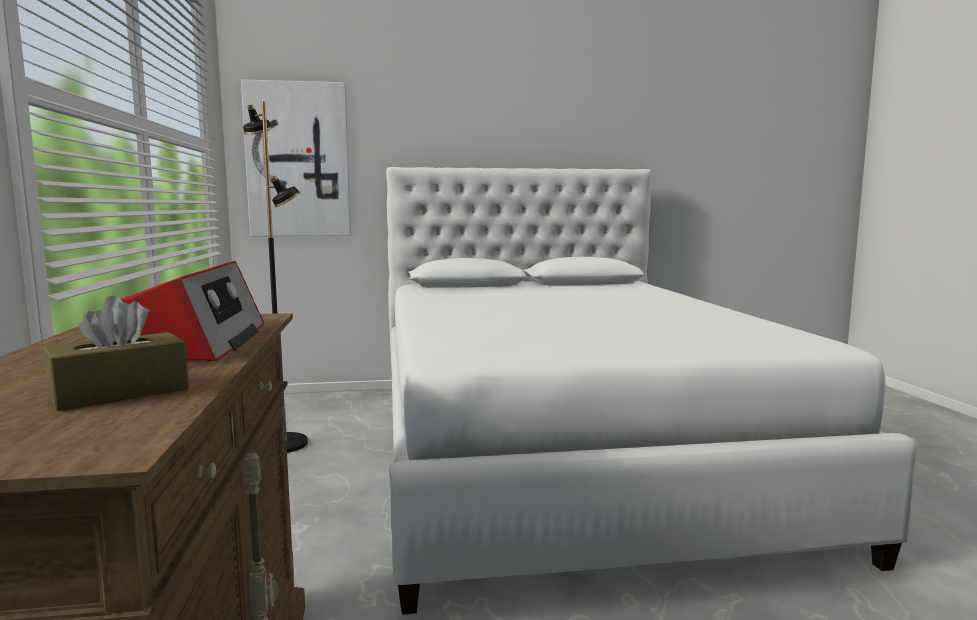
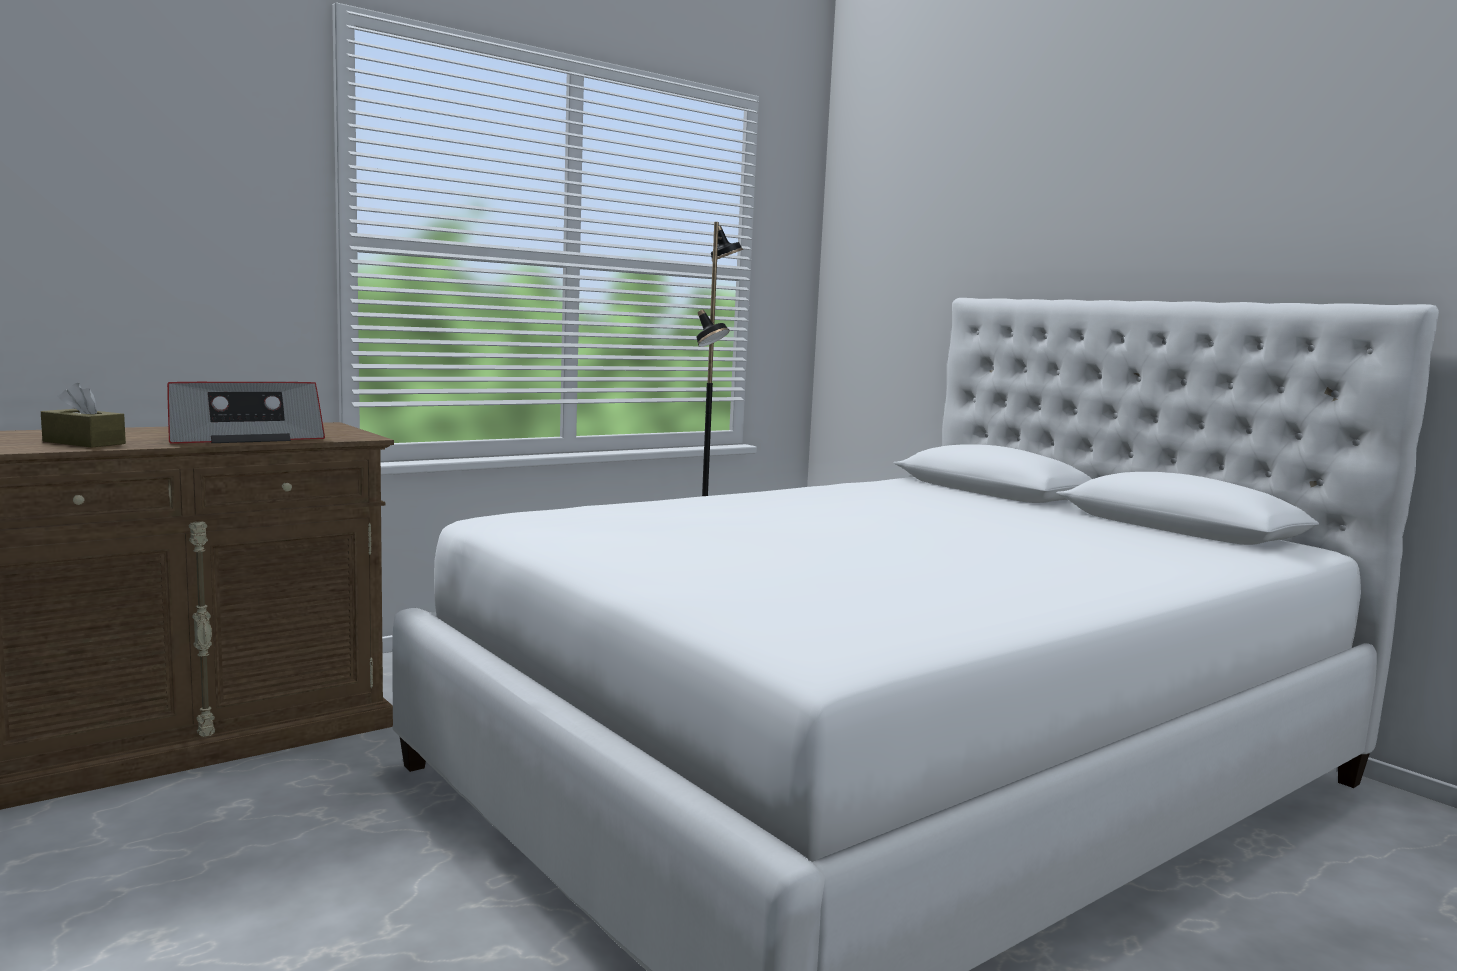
camera: 60 degrees right, 0 degrees up
picture [241,80,351,236] -> none

